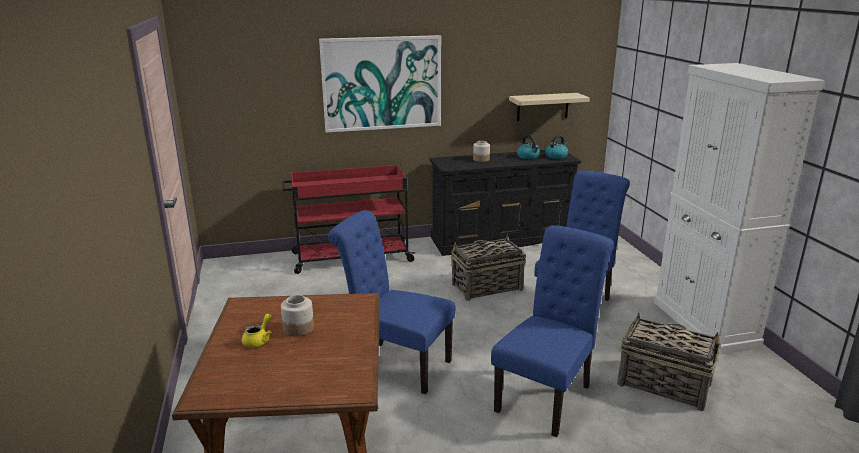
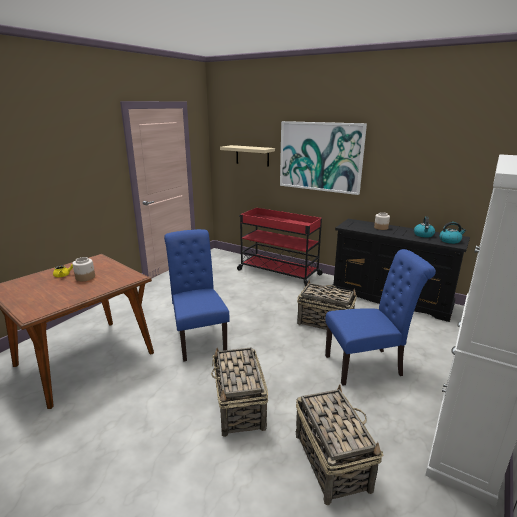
camera: 45 degrees right, 0 degrees up
blue chair [491,225,614,437] -> basket [211,347,268,437]
beige shelf [509,93,590,121] -> beige shelf moved to [220,145,275,167]

